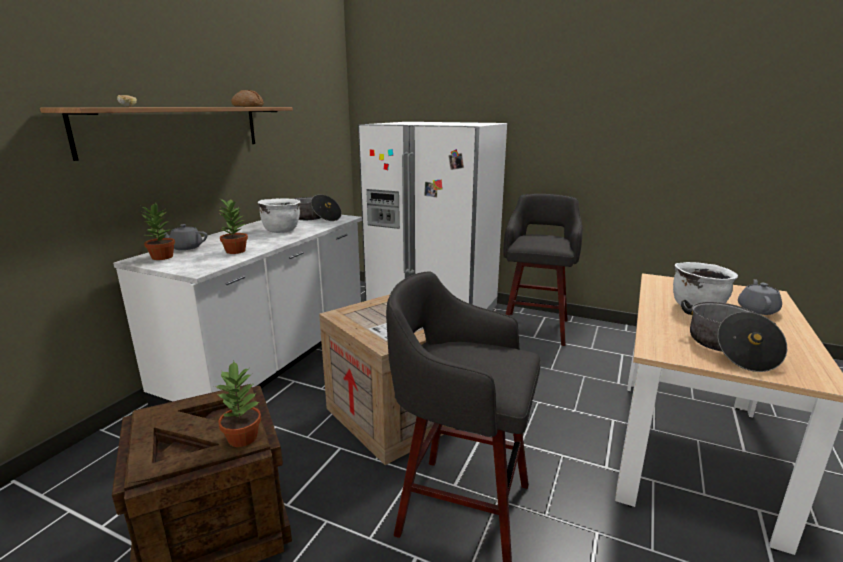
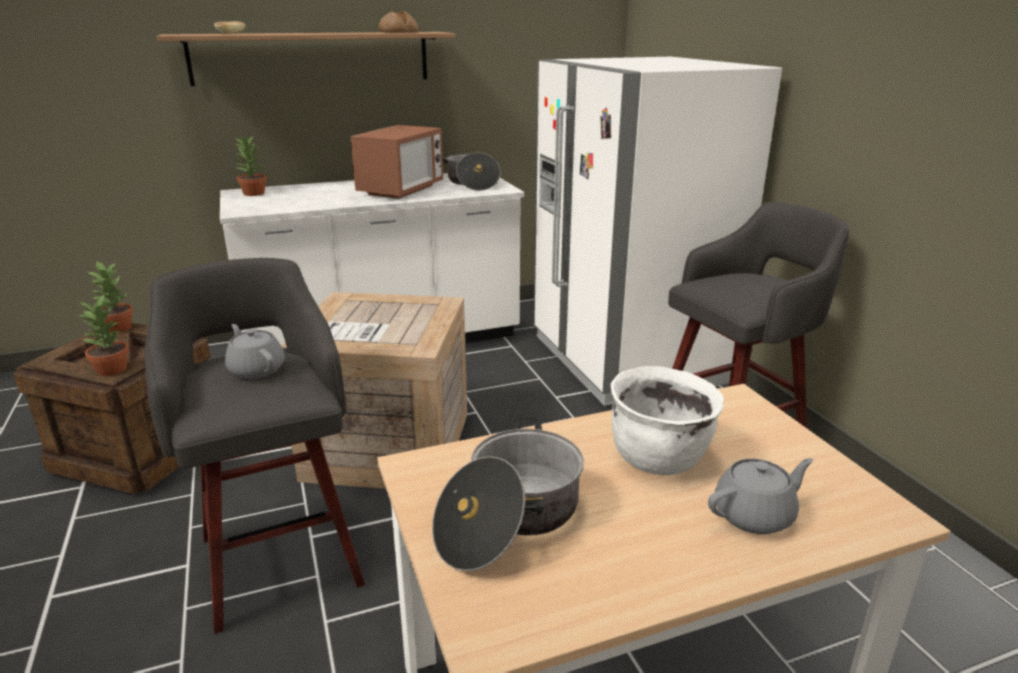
camera: 45 degrees right, 5 degrees up
grey teapot [160,224,207,250] -> grey teapot moved to [225,324,285,379]
potted plant [219,199,248,254] -> potted plant moved to [88,260,133,333]
white cooking pot [258,198,301,233] -> microwave [350,125,443,199]

